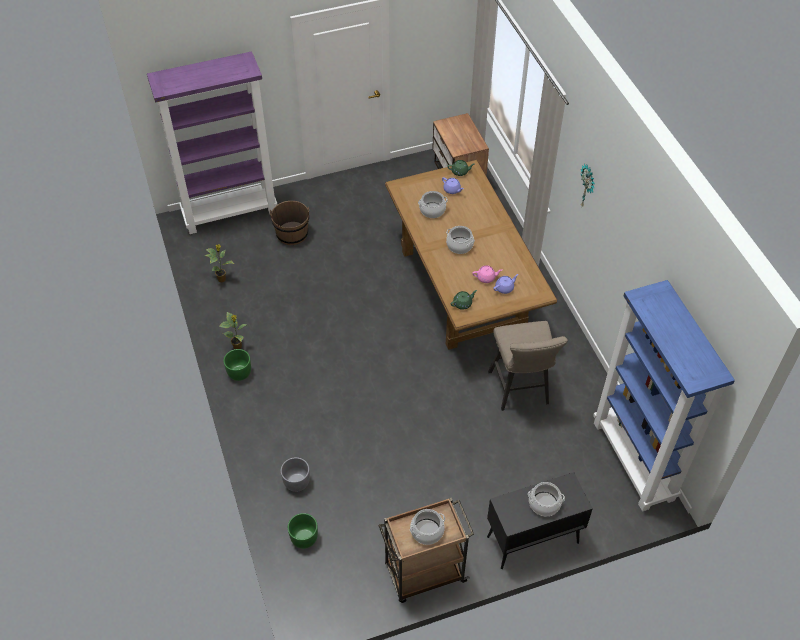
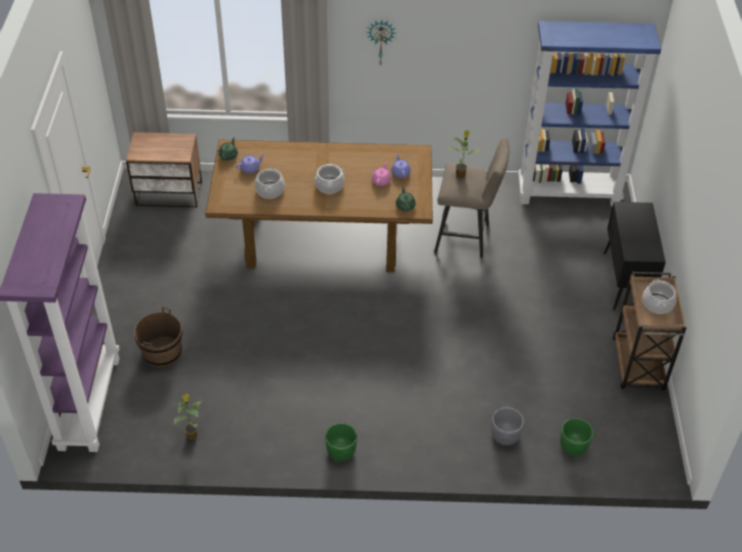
camera: 70 degrees left, 5 degrees down
potted plant [219,312,247,349] -> potted plant moved to [448,130,482,179]
cooking pot [528,482,565,516] -> none

